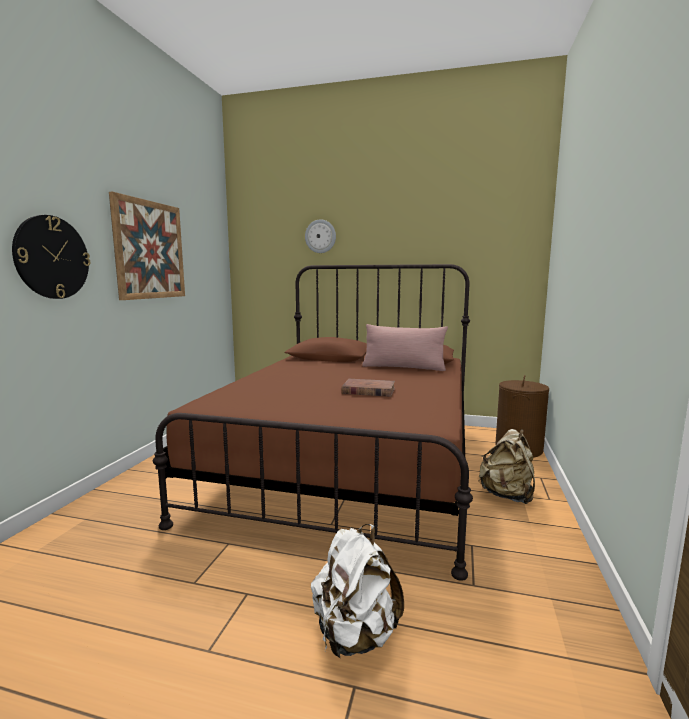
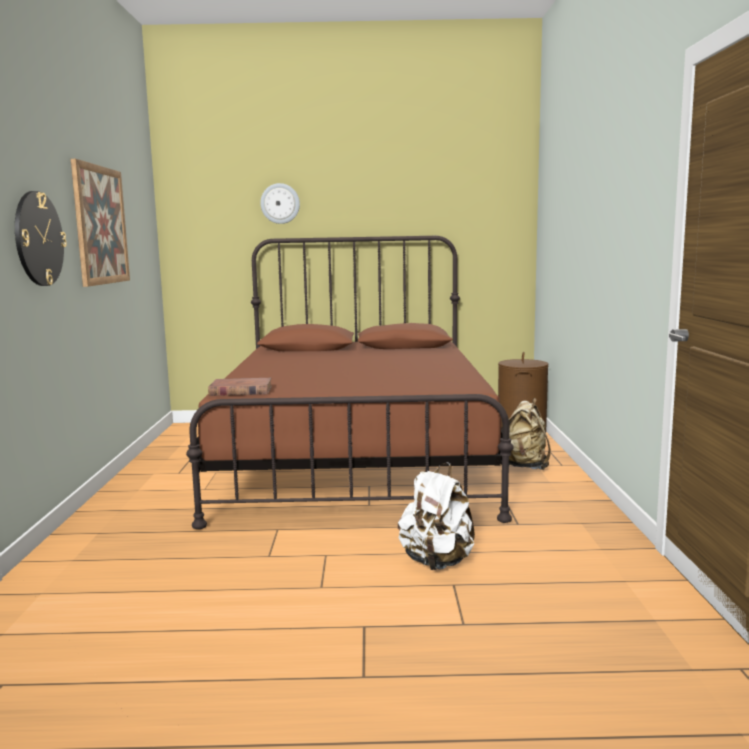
camera: 15 degrees left, 0 degrees up
brown book [341,379,395,397] -> brown book moved to [208,378,272,396]
pink pillow [362,324,448,371] -> none

